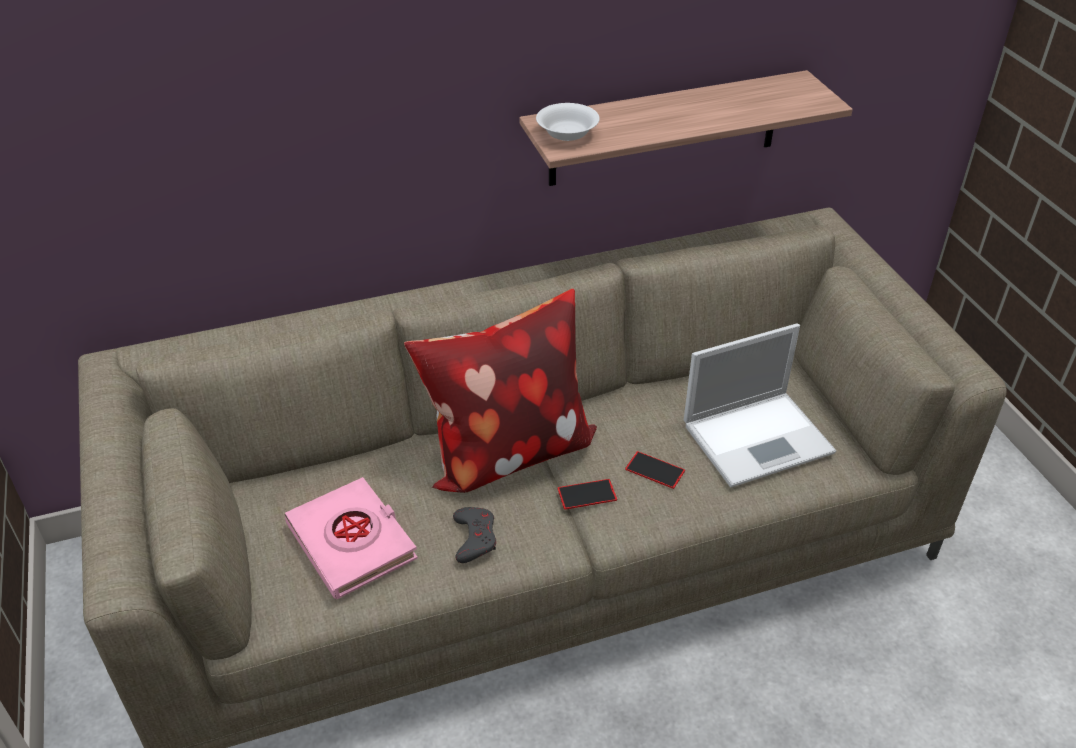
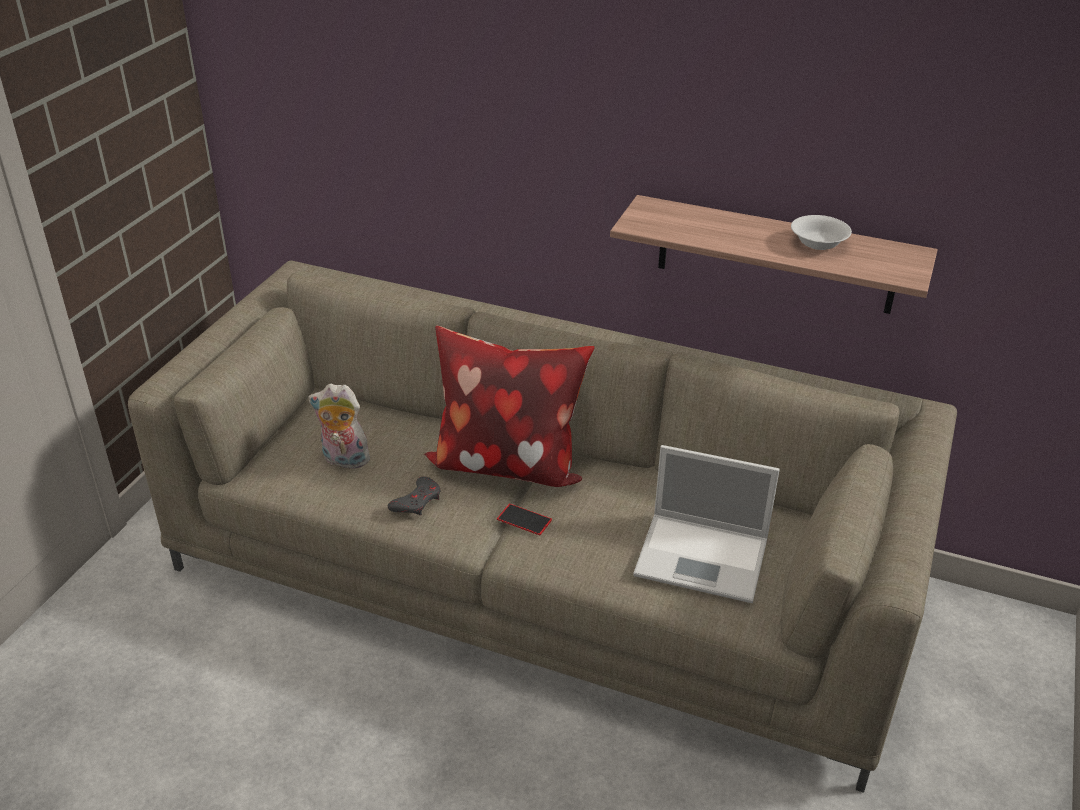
camera: 40 degrees right, 5 degrees down
pink book [284,477,418,599] -> plush toy [308,384,370,469]
white bowl [536,103,600,141] -> white bowl moved to [791,215,852,250]
phone [625,451,685,489] -> none

